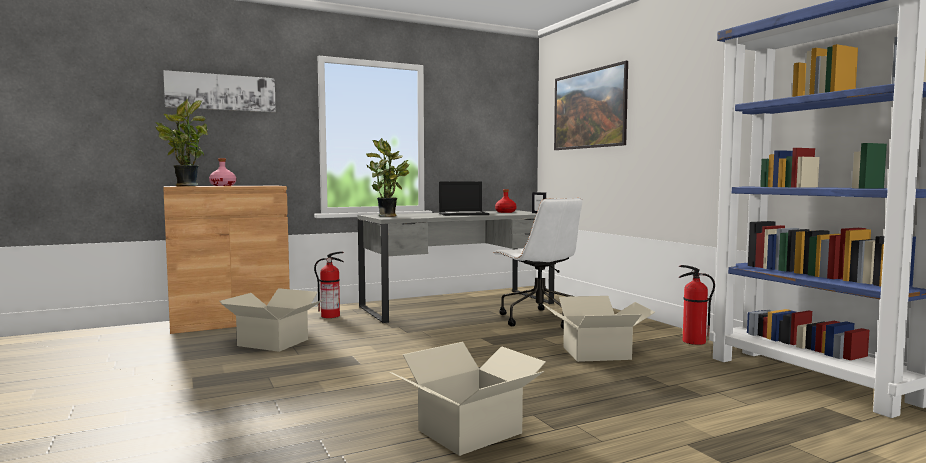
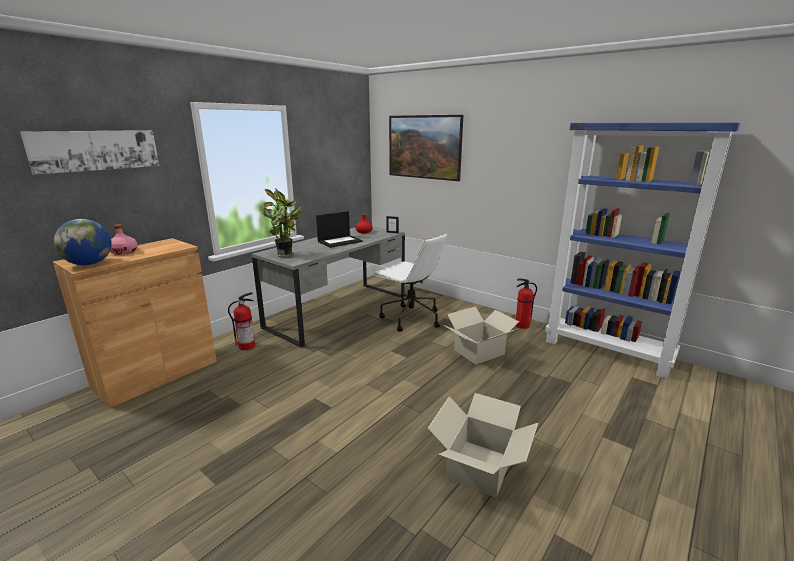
camera: 25 degrees left, 15 degrees up
potted plant [155,98,208,186] -> globe [54,219,112,266]
cardboard box [219,288,325,352] -> none

